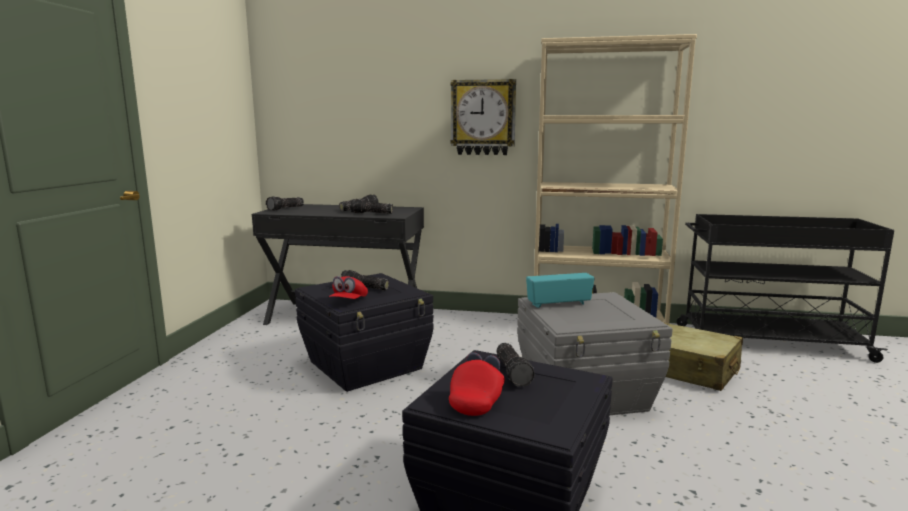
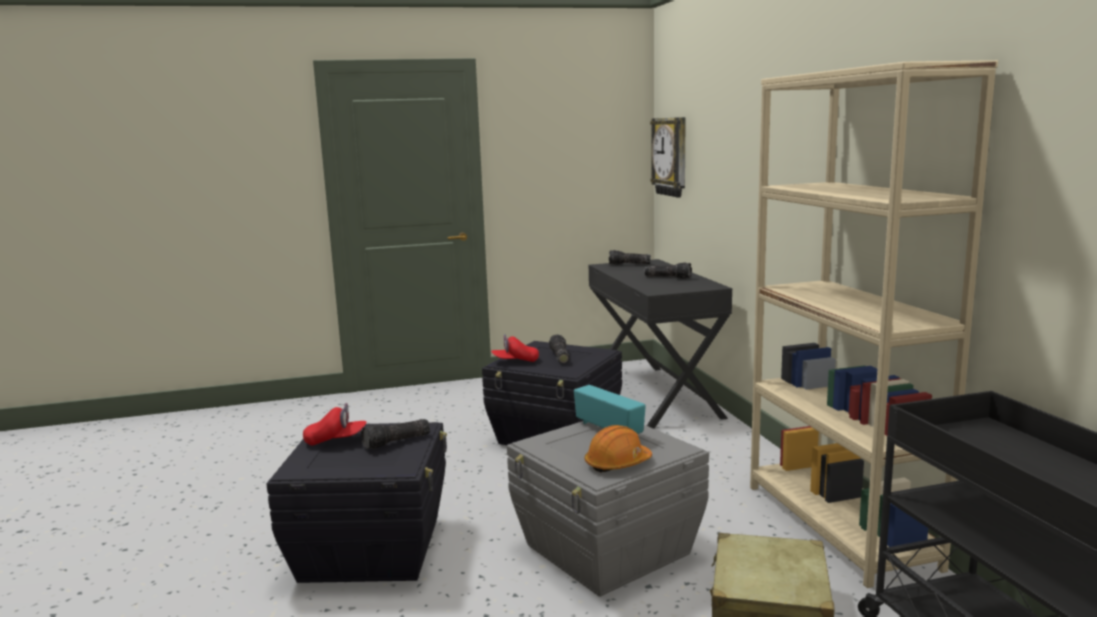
camera: 65 degrees right, 0 degrees up
flashlight [350,199,393,214] -> none
wall clock [451,79,516,155] -> wall clock moved to [650,117,686,198]
none -> orange hard hat [585,425,652,473]

